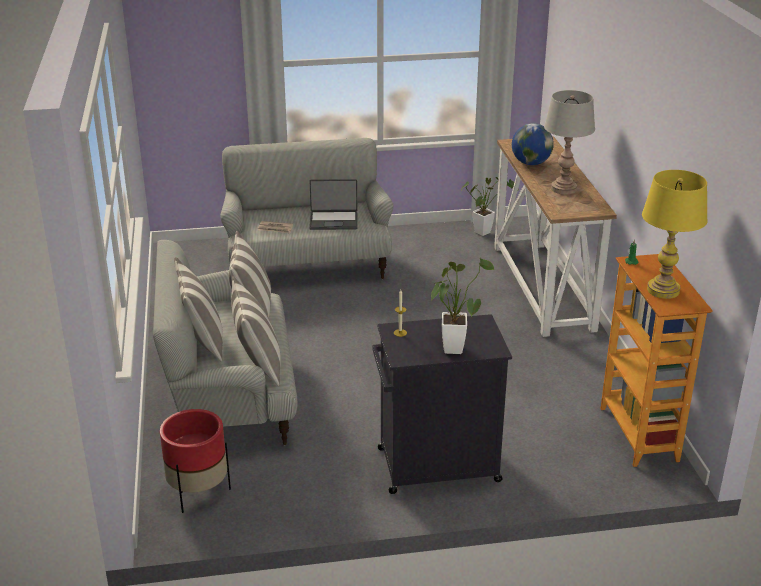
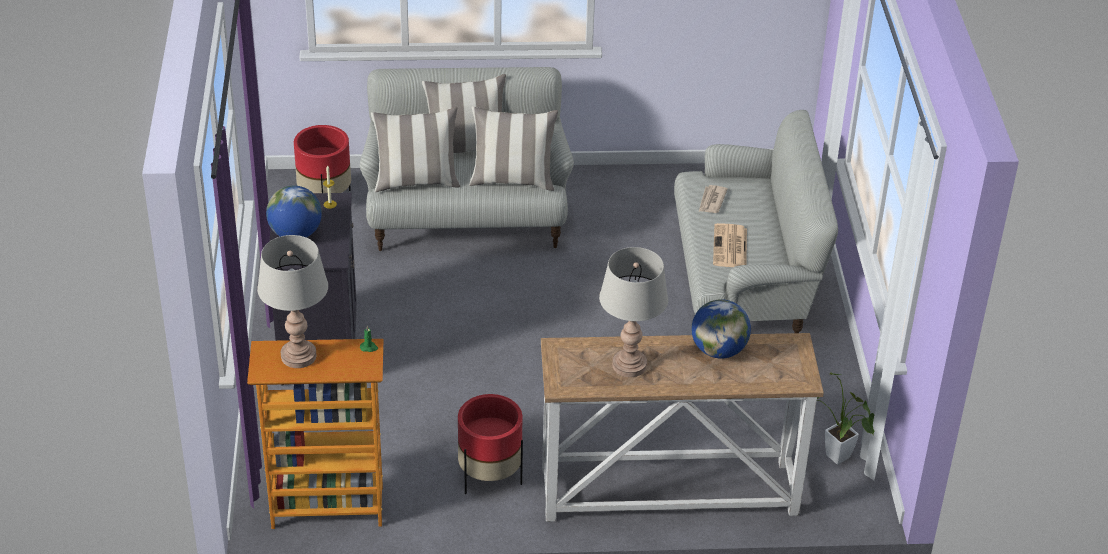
camera: 95 degrees right, 10 degrees up
laptop [309,179,358,230] -> newspaper [713,223,747,267]
potted plant [431,258,494,354] -> globe [266,186,322,238]
yellow table lamp [642,170,708,299] -> grey table lamp [257,235,328,368]
none -> red planter [458,394,523,494]

